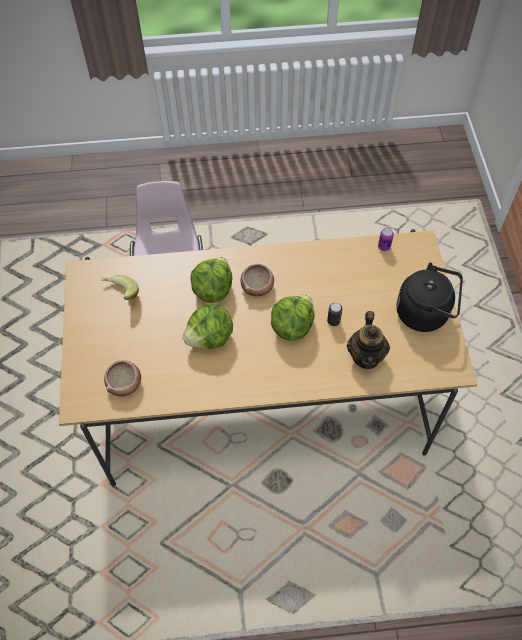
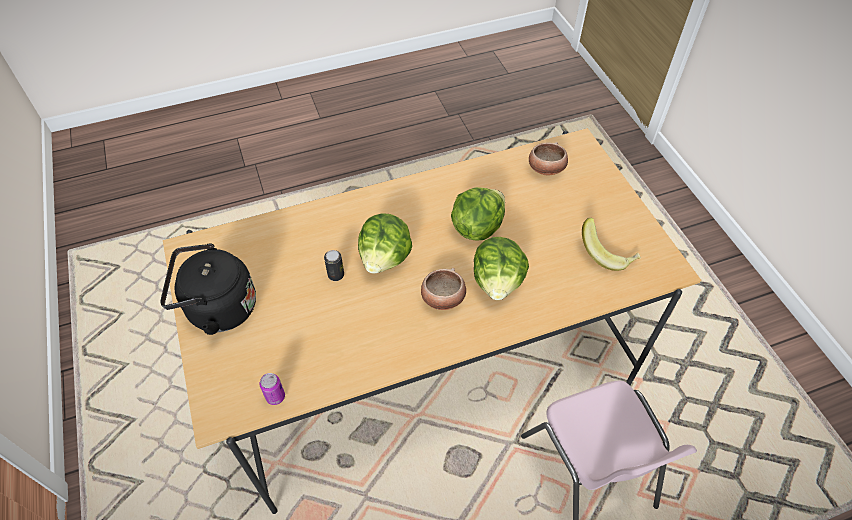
camera: 165 degrees right, 5 degrees down
teapot [347,311,390,369] -> none

